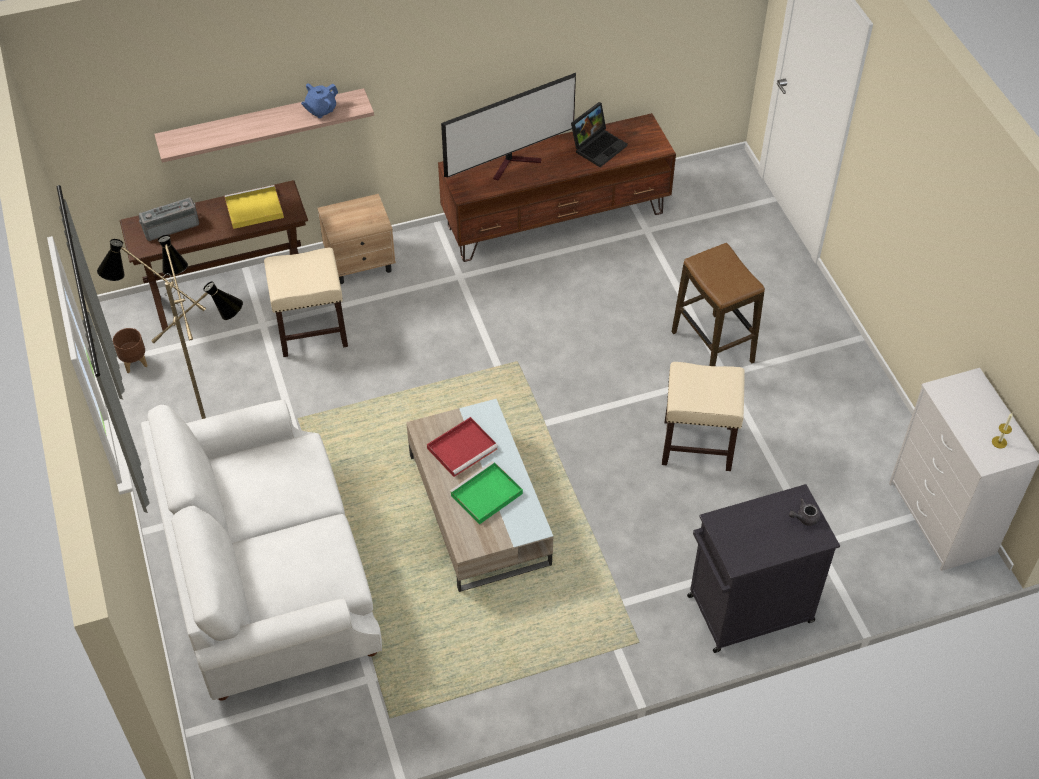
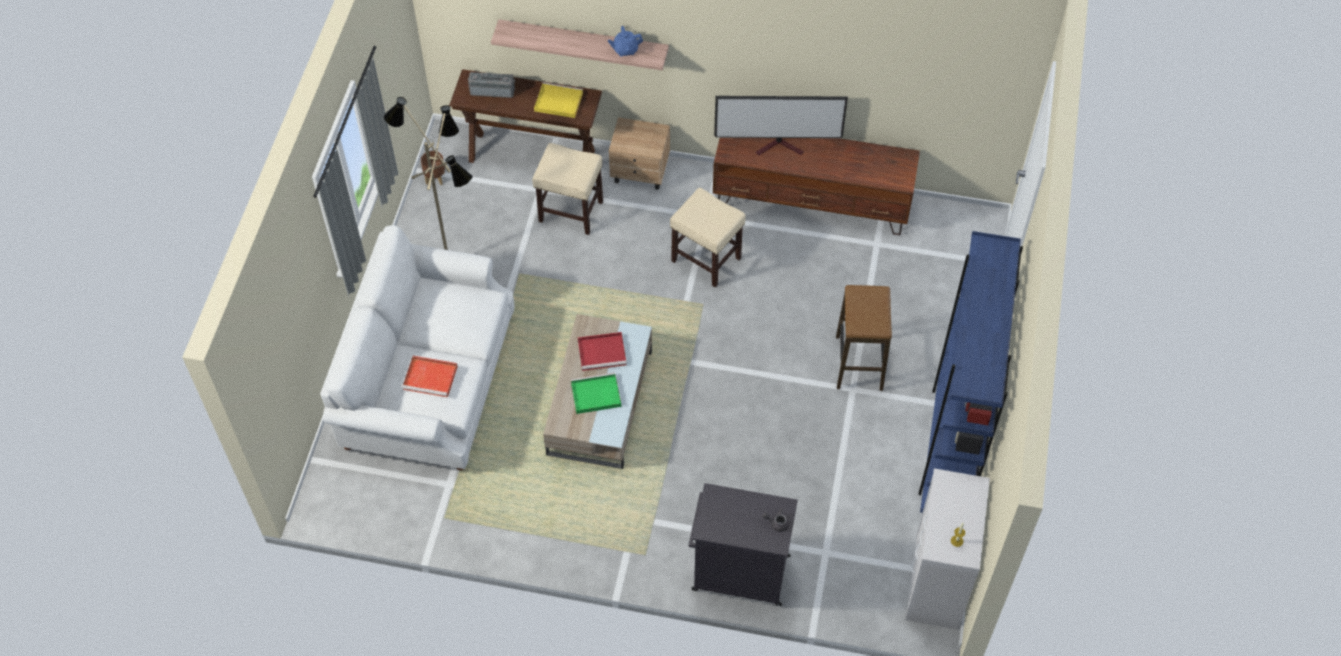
camera: 30 degrees right, 5 degrees up
laptop [571,102,628,167] -> none
beige stool [662,362,745,471] -> beige stool moved to [670,188,746,287]
none -> red tray [402,356,458,397]
none -> blue bookcase [918,231,1023,513]

